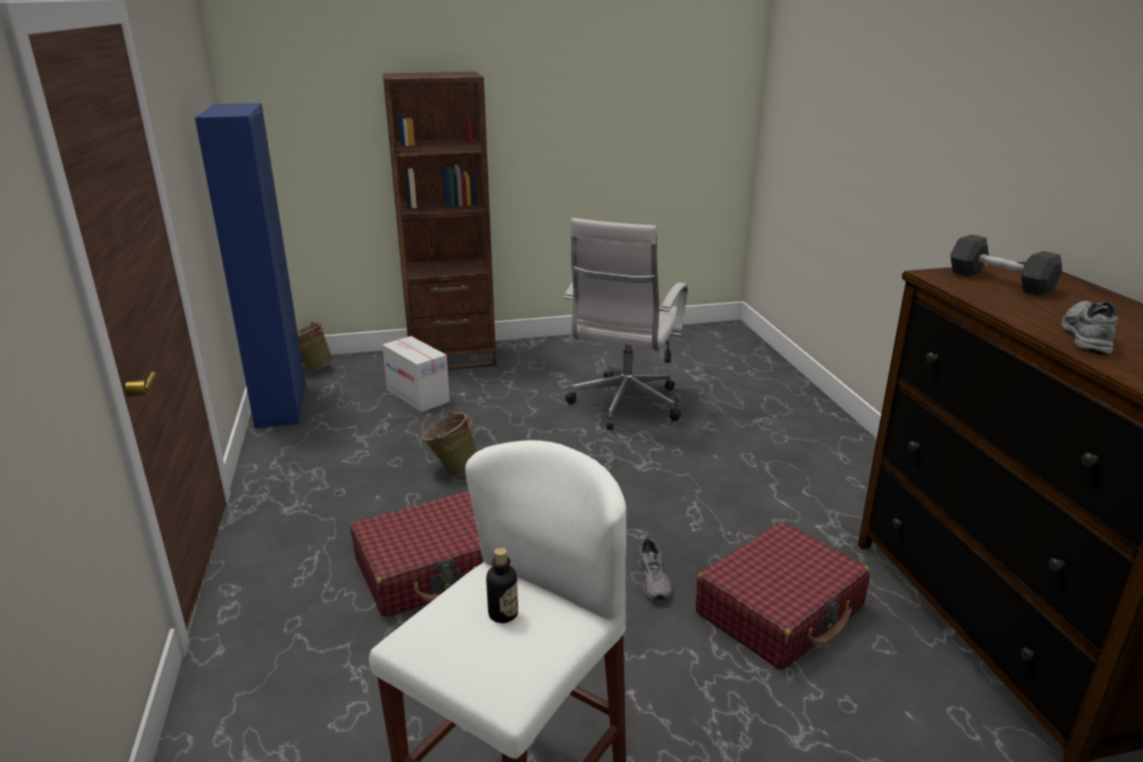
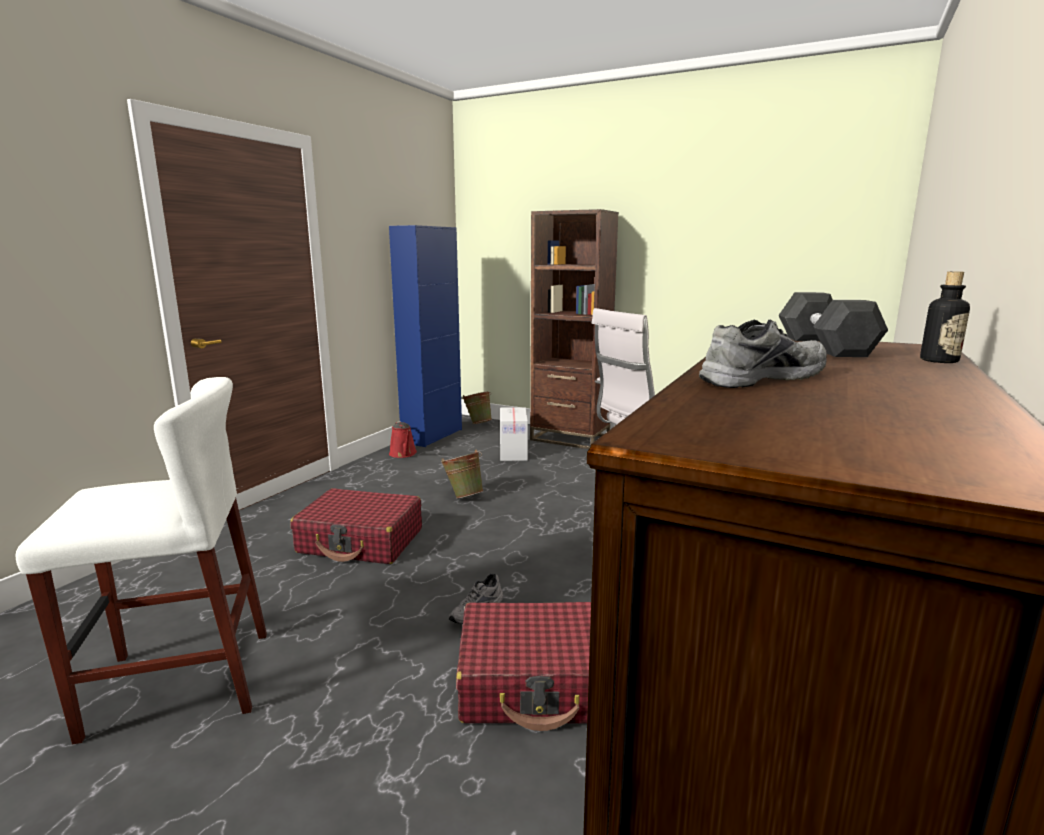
camera: 40 degrees right, 10 degrees down
bottle [486,547,518,623] -> bottle moved to [920,271,970,363]
none -> red watering can [389,421,417,458]

